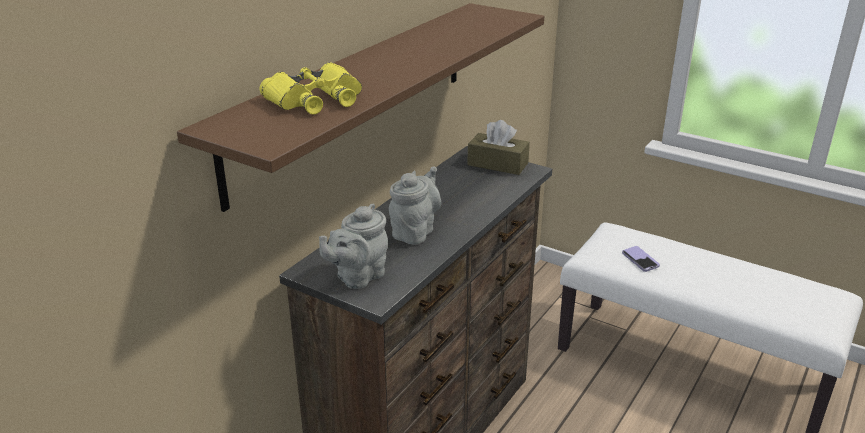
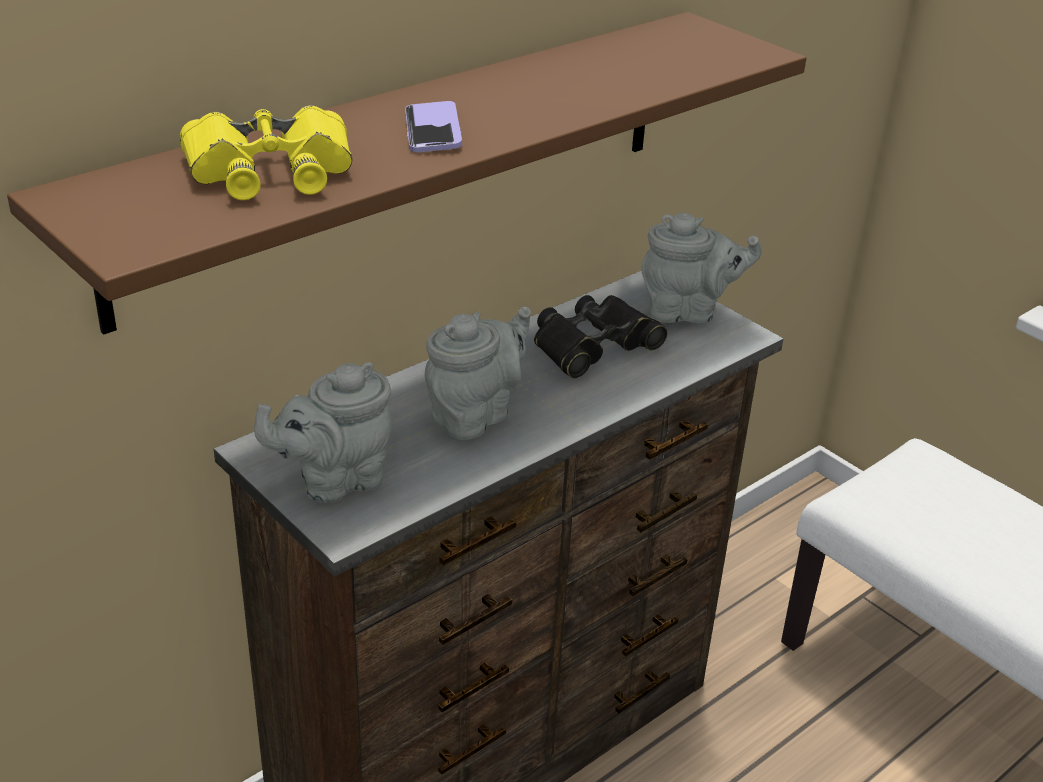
camera: 15 degrees right, 5 degrees up
brown tissue box [467,120,530,175] -> grey teapot [641,213,762,323]
phone [622,246,660,272] -> phone moved to [405,101,462,152]
none -> black binoculars [534,295,667,378]

